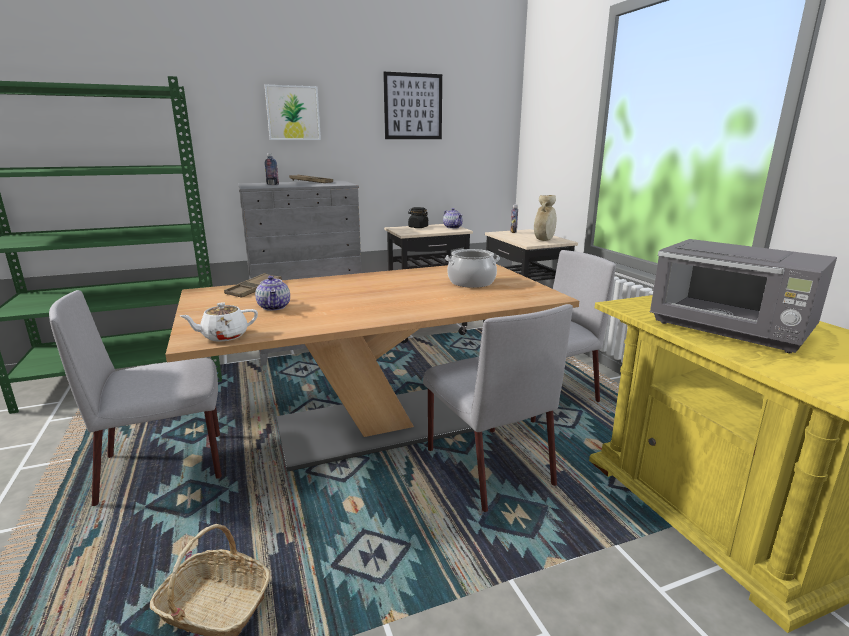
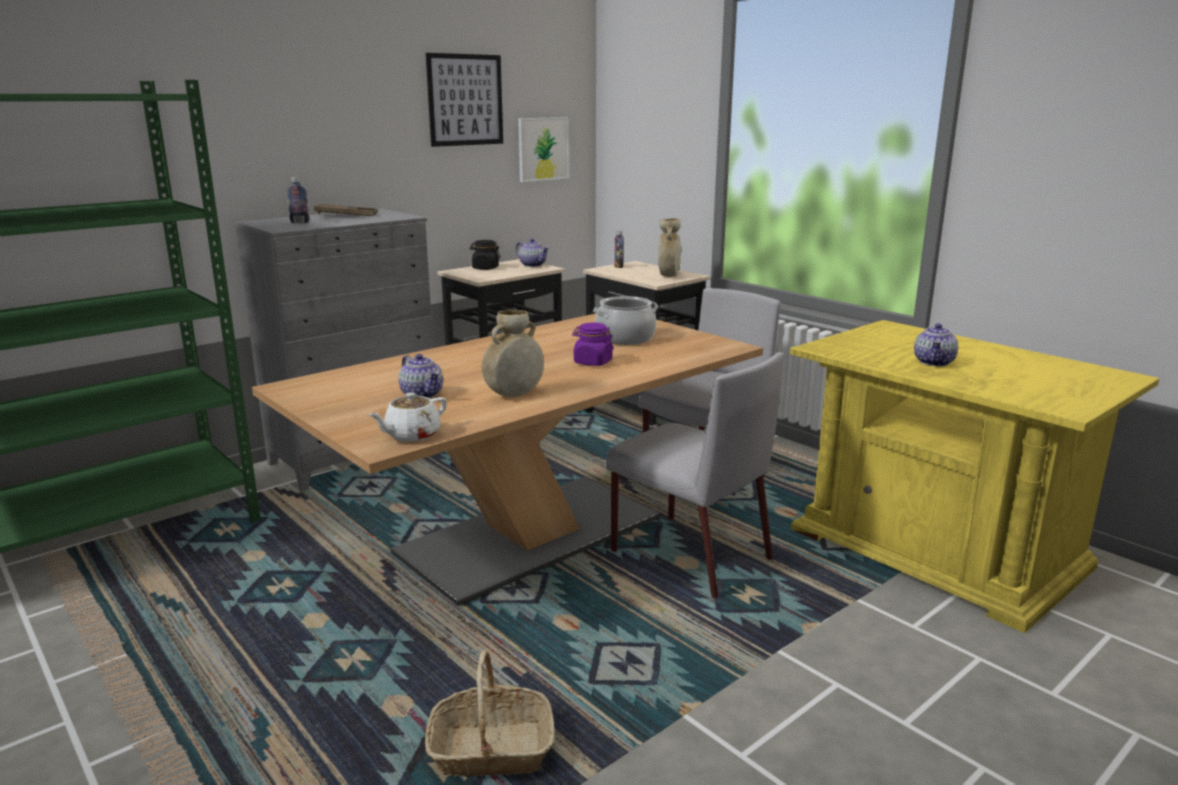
camera: 20 degrees left, 0 degrees up
grey chair [49,290,222,506] -> none
brown tray [224,273,282,298] -> none
picture [265,85,321,140] -> picture moved to [518,117,569,182]
grey microwave [650,239,837,353] -> teapot [914,323,958,366]
none -> beige vase [482,309,544,397]
none -> purple jar [572,323,614,366]

